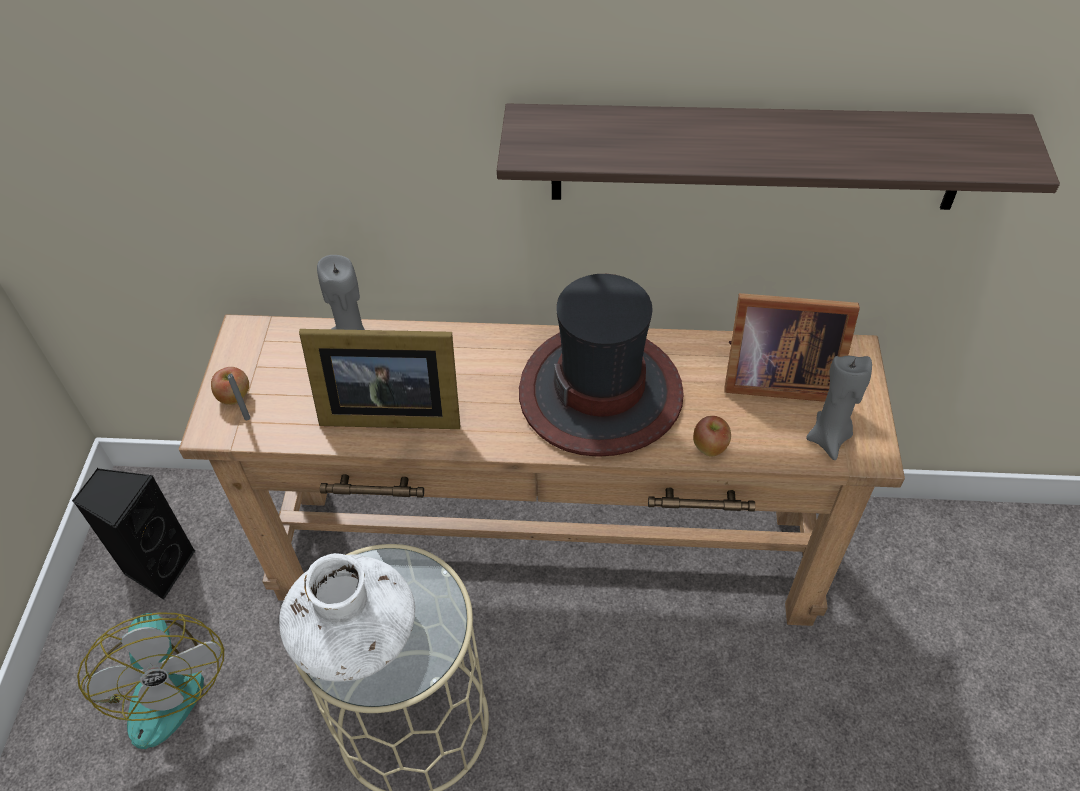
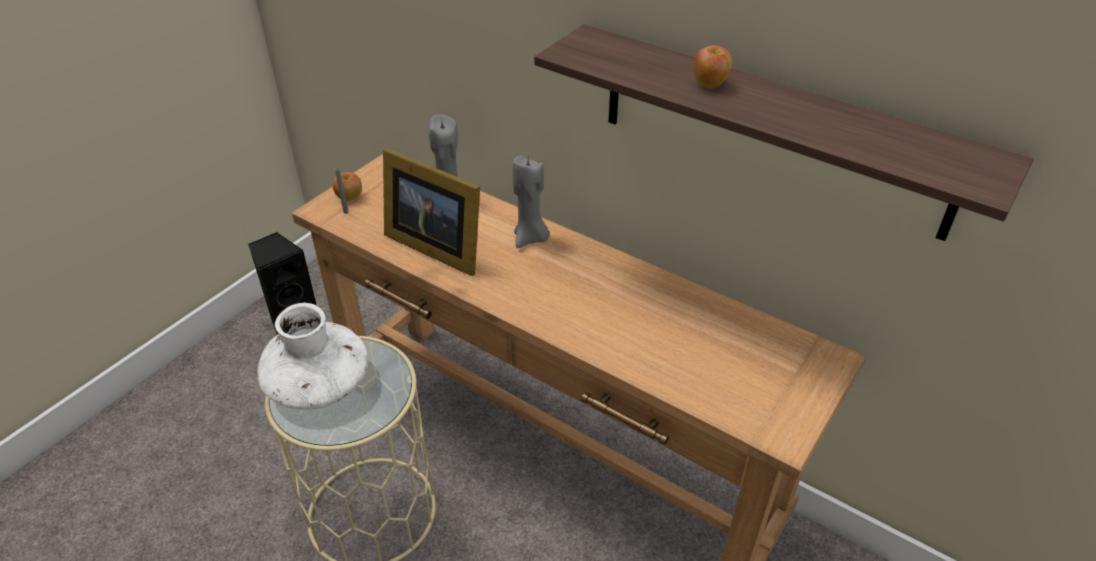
camera: 30 degrees right, 10 degrees down
fan [77,613,224,749] -> none
hat [519,274,684,457] -> none
apple [693,416,731,456] -> apple moved to [693,45,732,88]
picture frame [724,293,860,402] -> none
grey candle [806,356,872,460] -> grey candle moved to [513,155,550,248]

